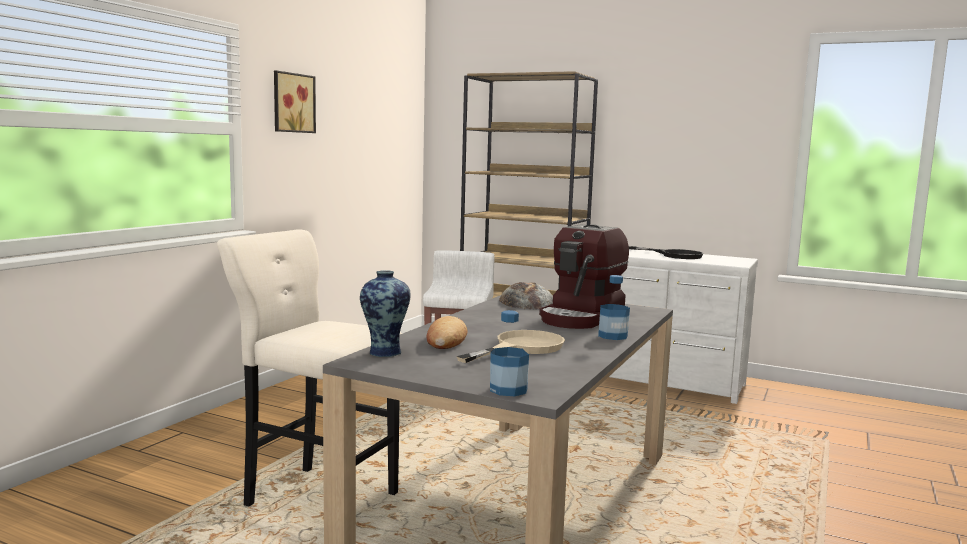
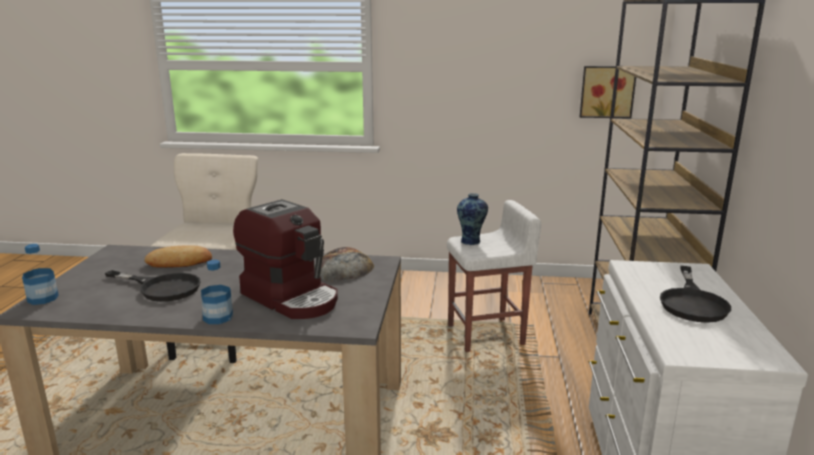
camera: 70 degrees right, 10 degrees up
picture [274,70,316,133] -> picture moved to [580,66,636,119]
vase [360,270,411,357] -> vase moved to [457,193,488,245]
beige frying pan [456,330,565,363] -> black frying pan [105,270,201,302]
coffee machine [539,224,629,329] -> coffee machine turned 150 degrees counterclockwise [233,199,338,319]

